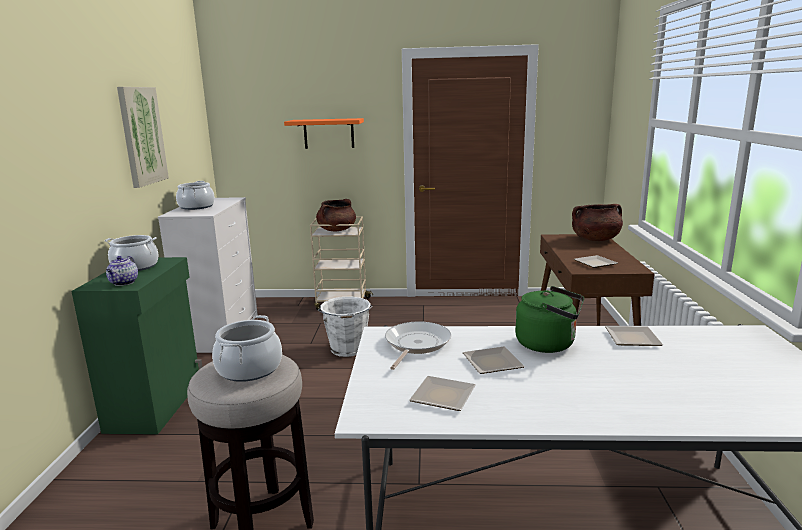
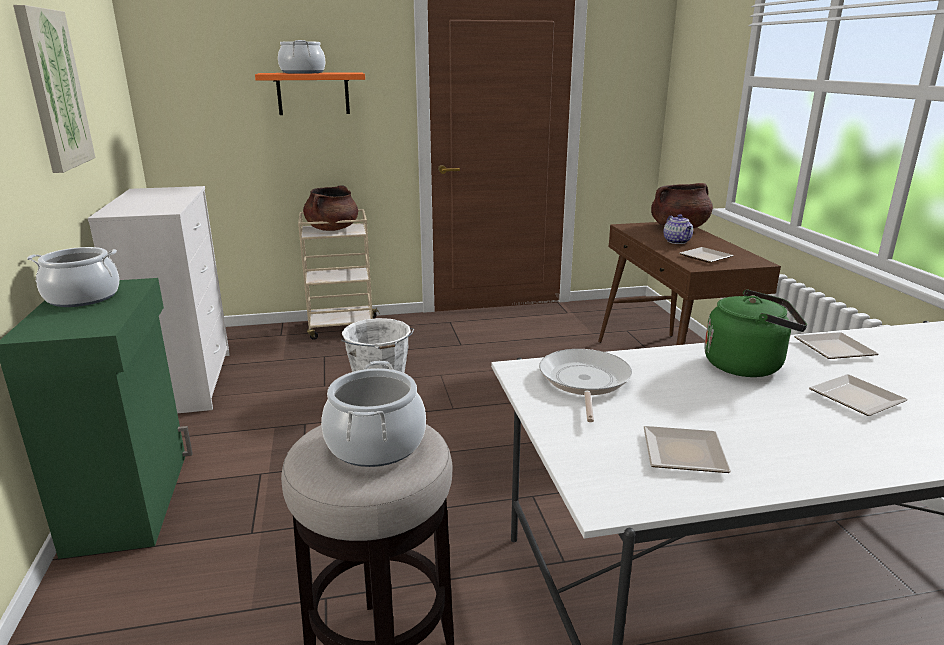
camera: 15 degrees left, 5 degrees up
teapot [106,256,138,286] -> teapot moved to [663,214,693,244]
cooking pot [176,181,215,210] -> cooking pot moved to [278,40,325,74]
plate [463,347,525,374] -> plate moved to [809,374,908,416]

